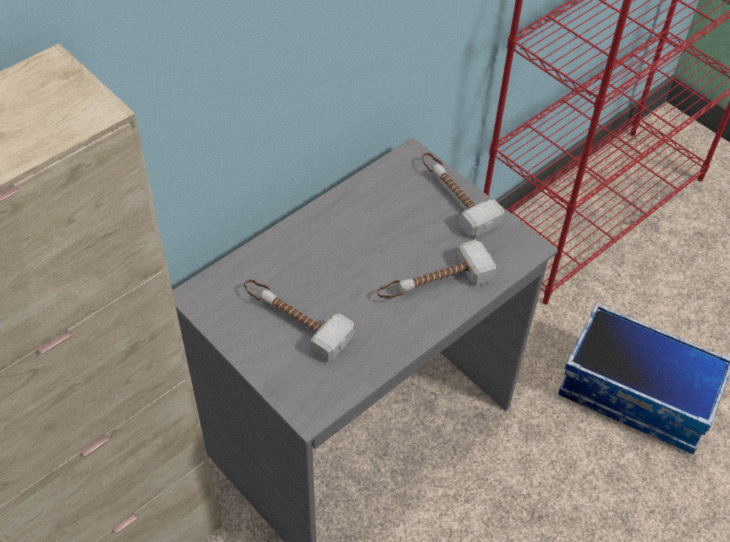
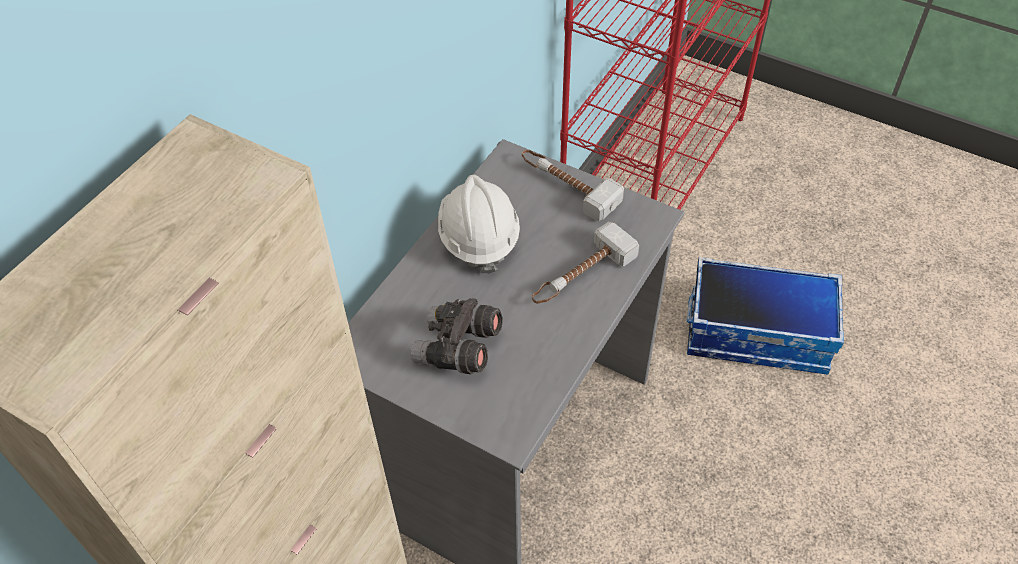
camera: 15 degrees left, 0 degrees up
hammer [244,279,355,362] -> grey binoculars [411,298,503,374]
none -> white hard hat [438,175,520,274]

